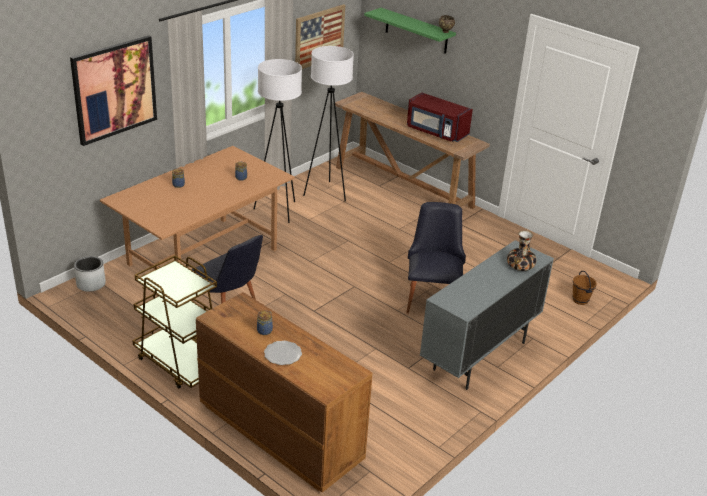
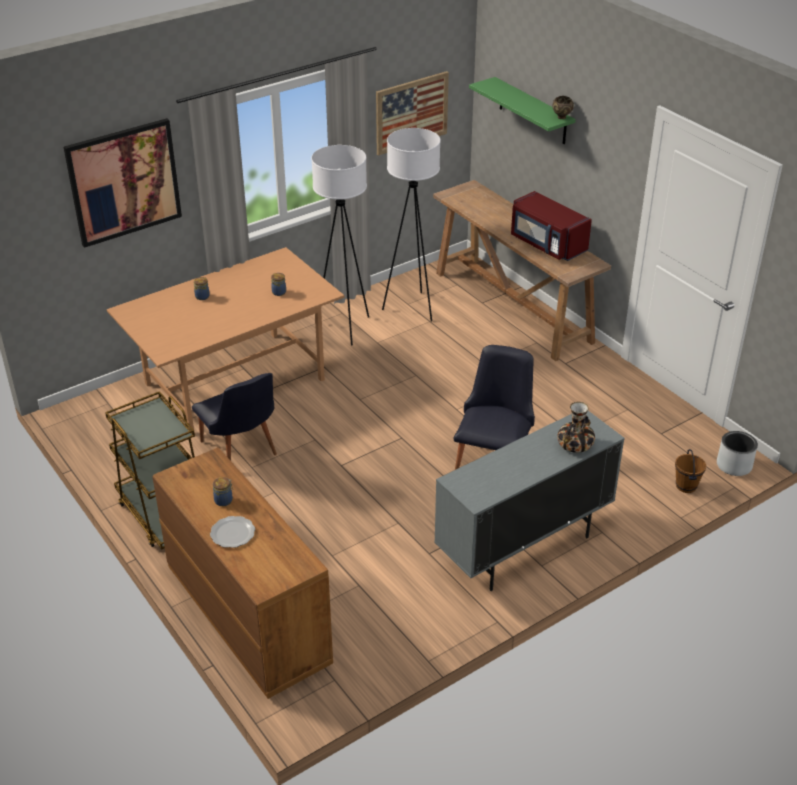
camera: 15 degrees right, 5 degrees up
grey planter [74,256,106,292] -> grey planter moved to [717,431,758,476]

